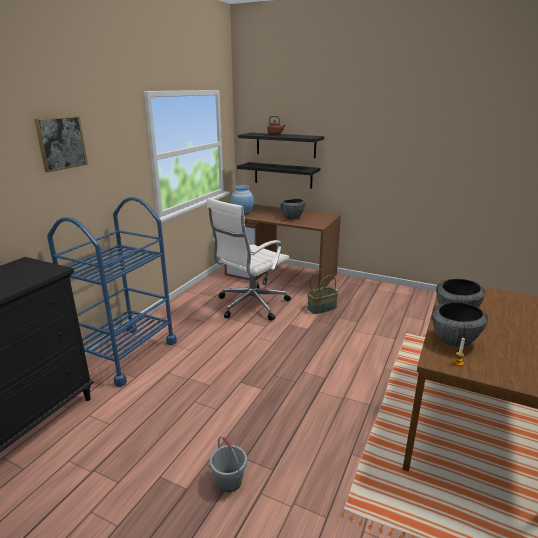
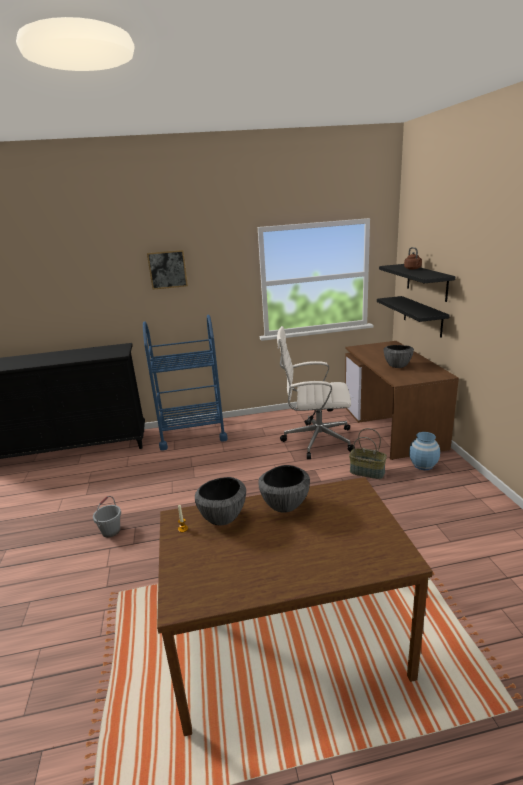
camera: 55 degrees right, 0 degrees up
blue vase [231,185,254,215] -> blue vase moved to [409,432,440,470]

